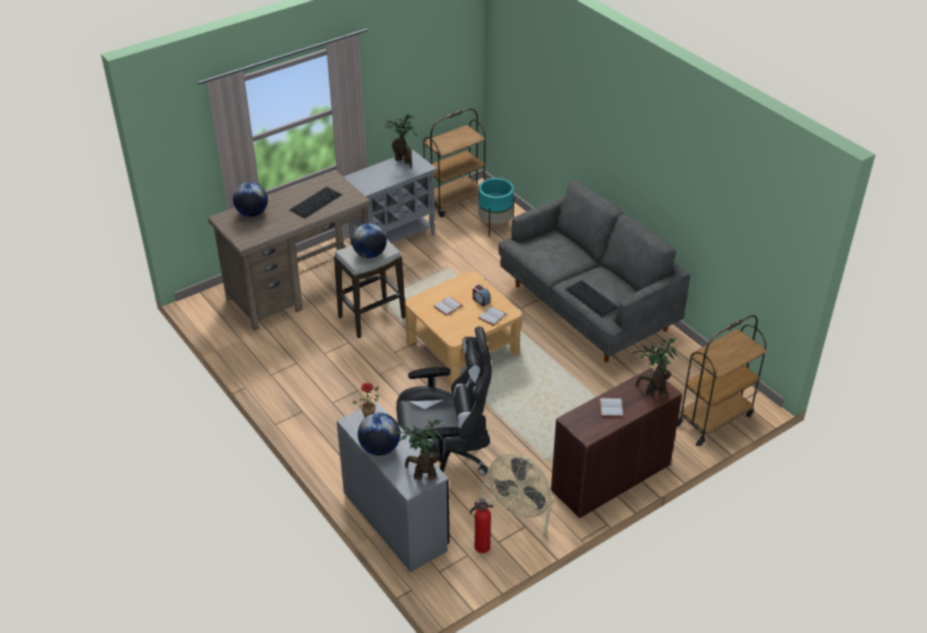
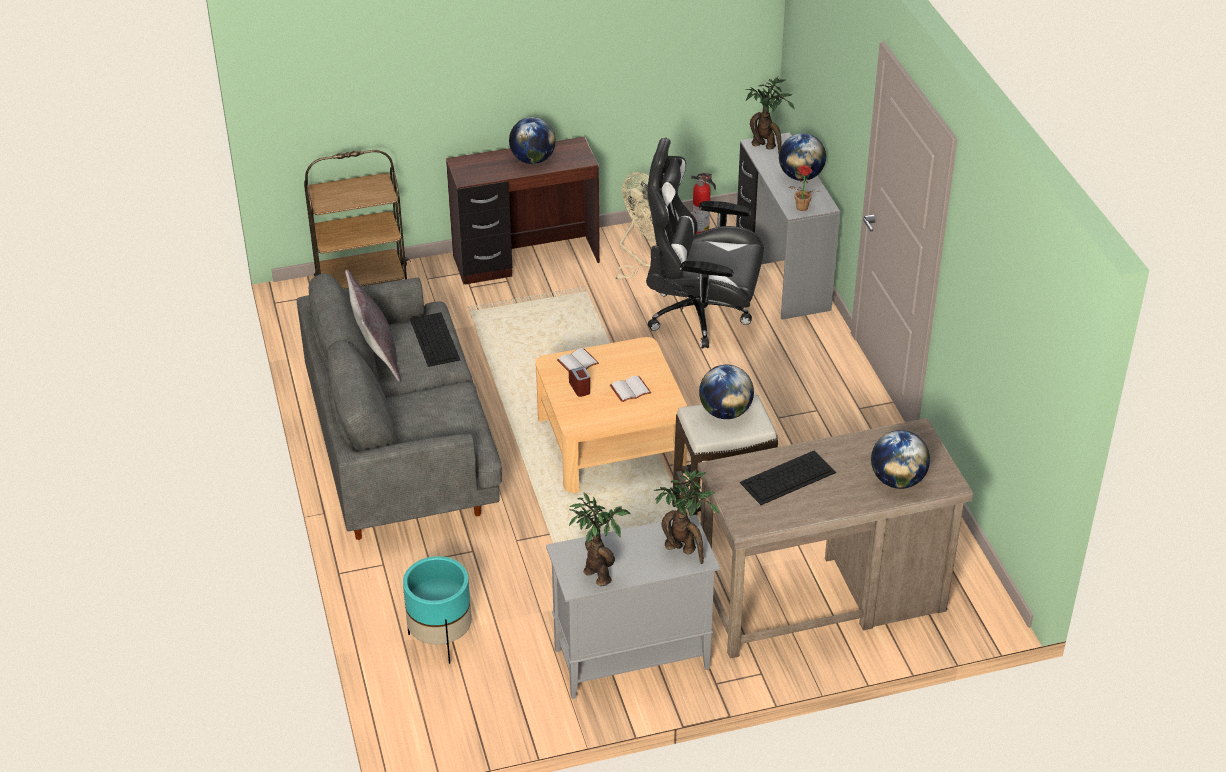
camera: 160 degrees left, 0 degrees up
brown cart [423,108,486,218] -> none
white book [599,398,624,417] -> globe [509,117,556,164]
potted plant [632,338,677,397] -> potted plant moved to [654,470,719,564]
none -> grey pillow [345,270,401,381]

